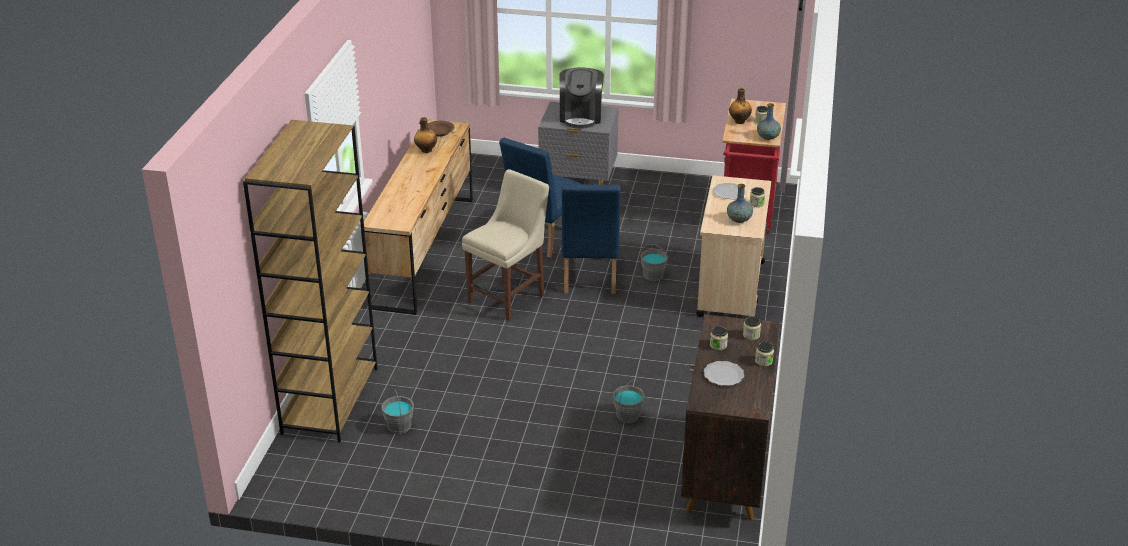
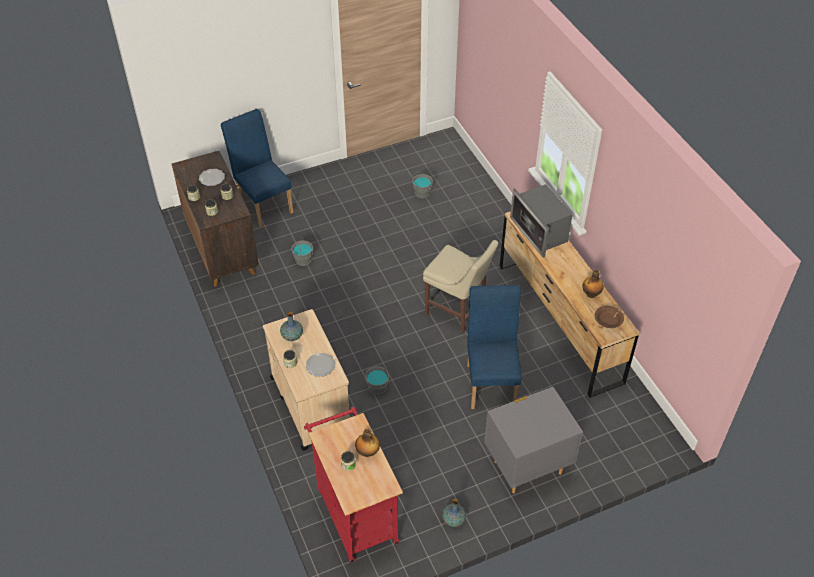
camera: 145 degrees right, 15 degrees up
brown bookcase [243,120,378,443] -> none
beige chair [462,169,549,321] -> beige chair turned 60 degrees counterclockwise [423,240,498,333]
coffee machine [559,67,604,129] -> none
blue chair [561,184,621,294] -> blue chair moved to [221,109,294,227]
vase [757,103,781,140] -> vase moved to [442,499,466,527]
none -> microwave [510,184,573,258]

